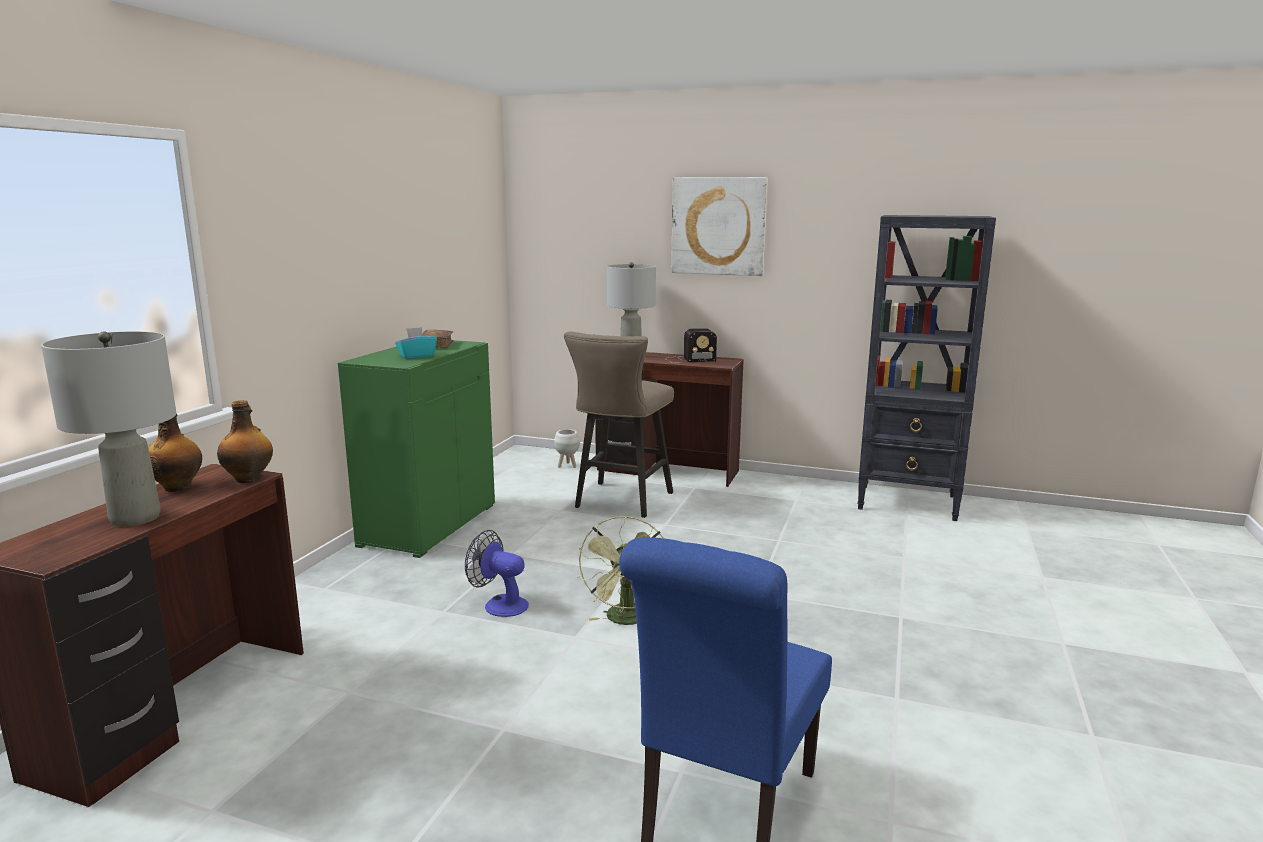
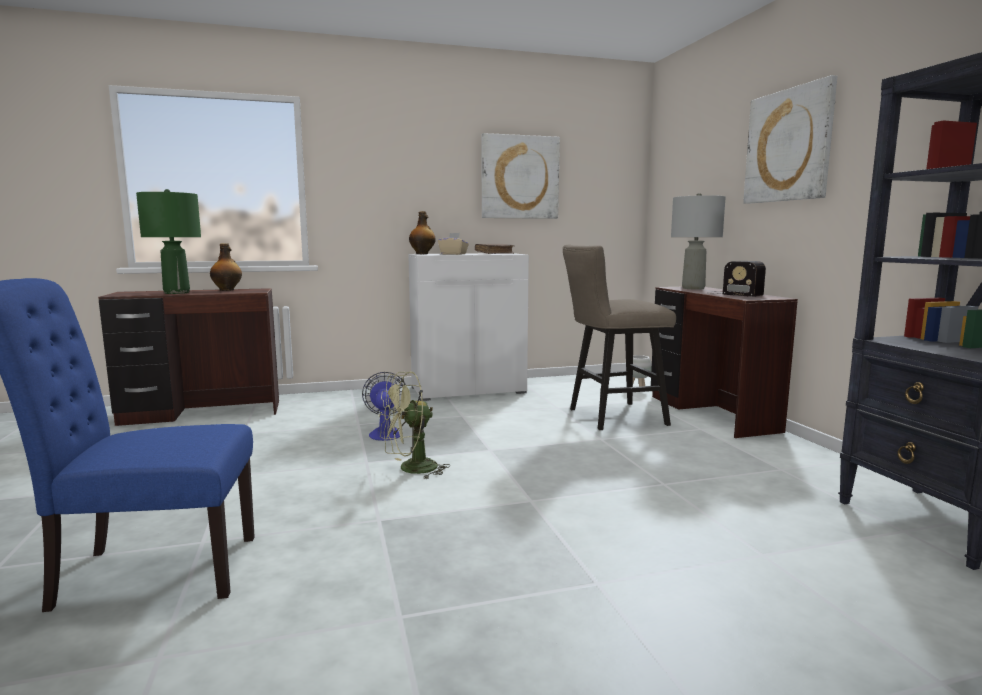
camera: 55 degrees right, 5 degrees down
grey table lamp [41,331,176,527] -> green table lamp [136,189,201,294]
bottle [217,400,273,483] -> bottle moved to [409,211,436,254]
green cabinet [338,340,495,558] -> white cabinet [408,253,529,401]
turquoise tissue box [395,327,437,359] -> beige tissue box [438,233,469,255]
none -> picture [481,133,560,219]

